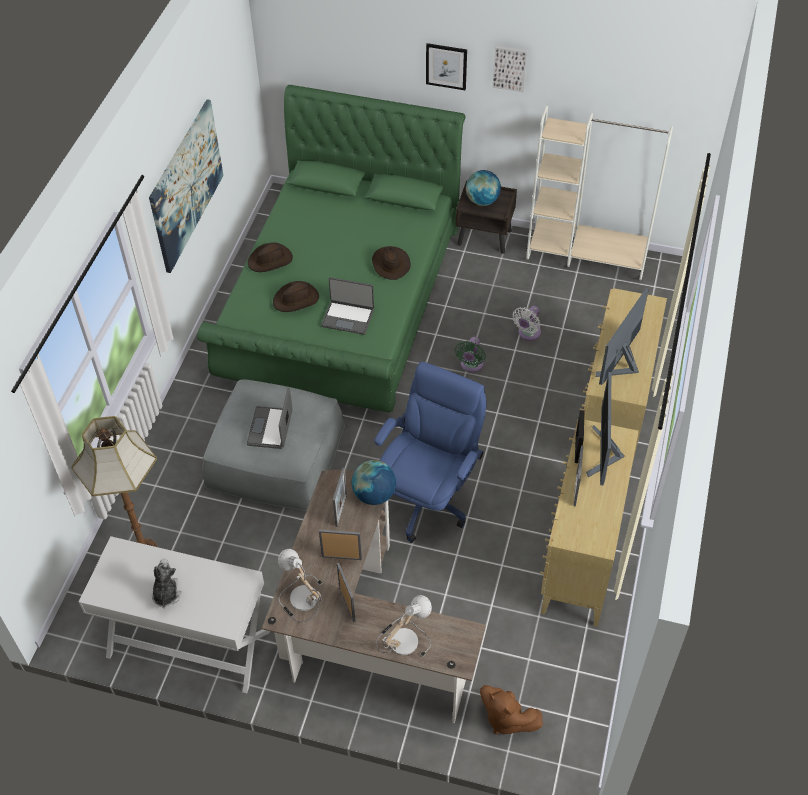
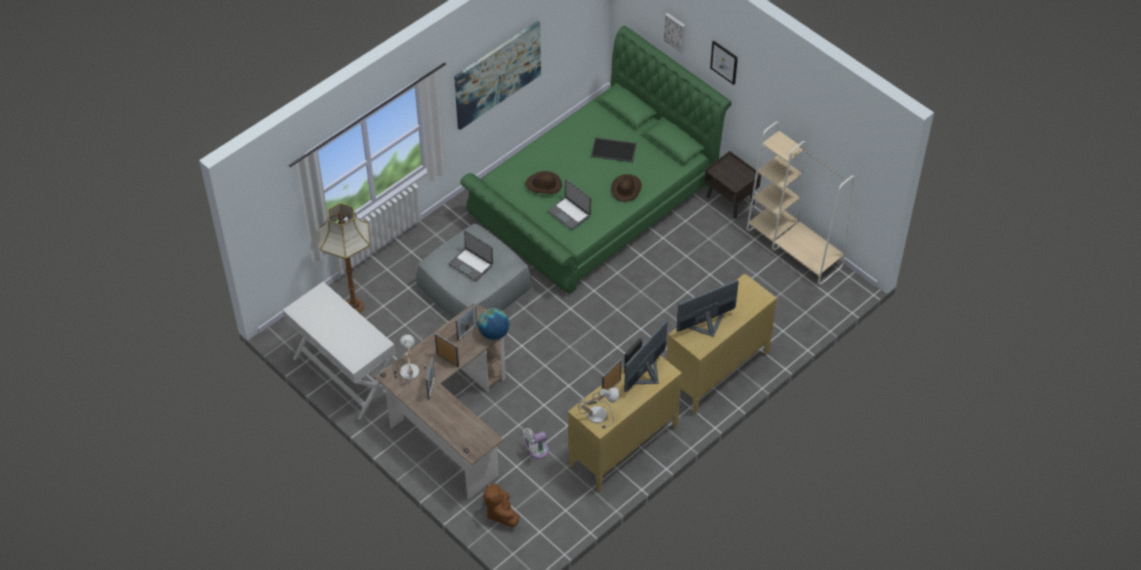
camera: 30 degrees right, 0 degrees up
plush toy [152,559,181,609] -> none
laptop [247,388,293,449] -> laptop turned 90 degrees counterclockwise [449,231,493,282]
brown hat [248,243,293,272] -> none
blue office chair [374,362,486,543] -> none
table lamp [375,595,432,657] -> table lamp moved to [578,387,619,429]
green fan [455,337,486,372] -> none
globe [466,170,501,206] -> none
picture [493,45,528,92] -> picture moved to [664,13,685,53]
white fan [512,306,541,341] -> white fan moved to [523,428,549,459]
none -> tray [591,137,637,162]

